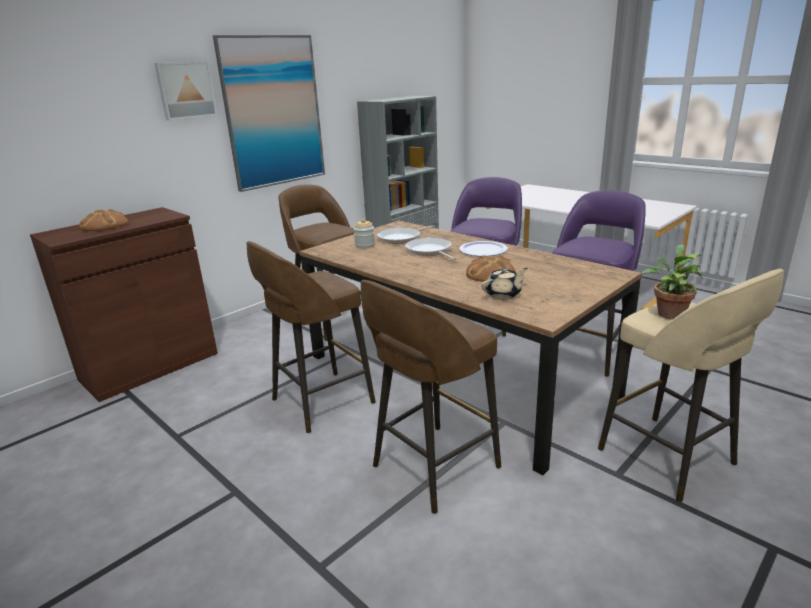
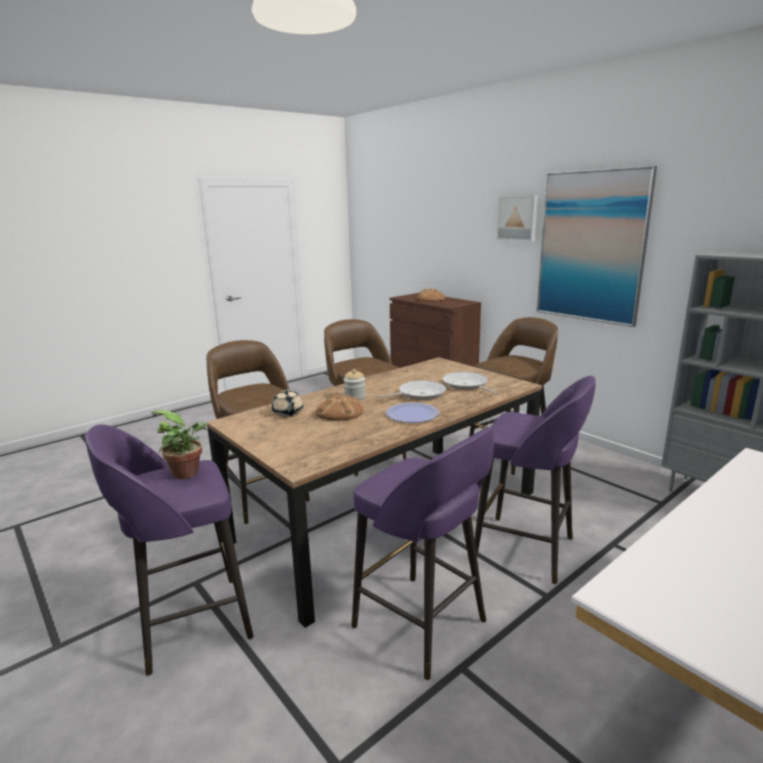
camera: 95 degrees right, 5 degrees down
jar [354,219,375,249] -> jar moved to [343,369,366,400]
beige stool [598,269,784,502] -> purple stool [85,424,254,676]

